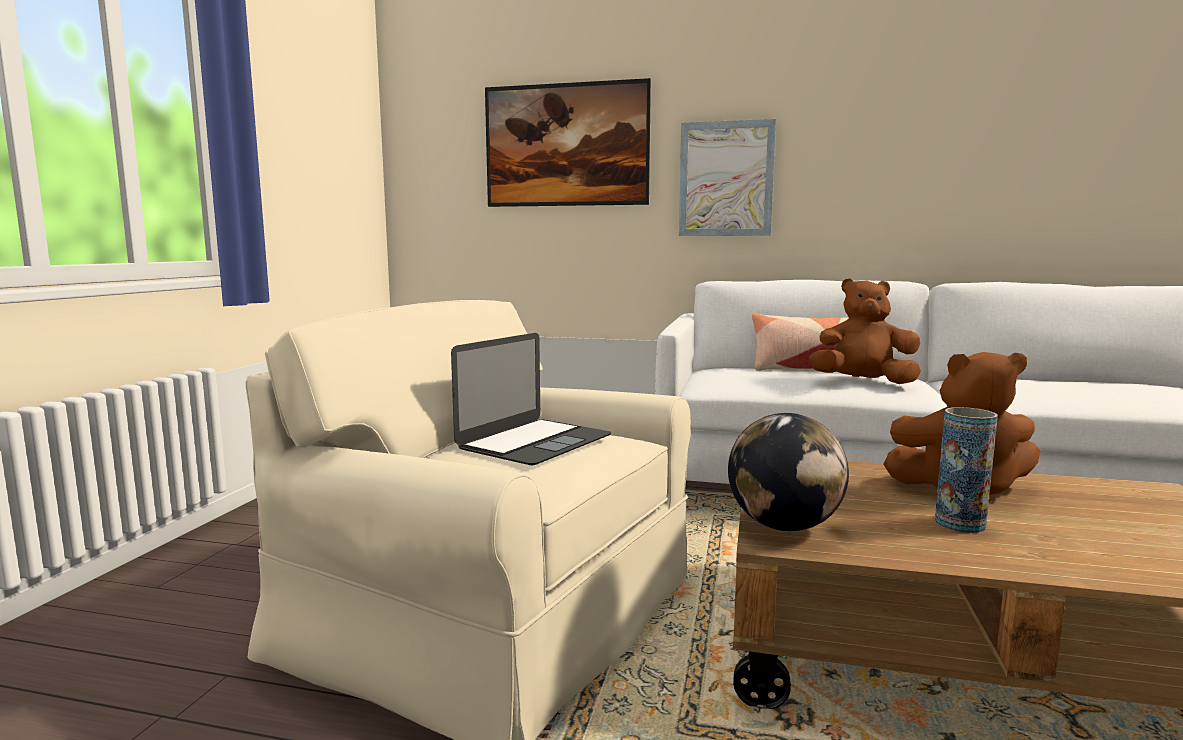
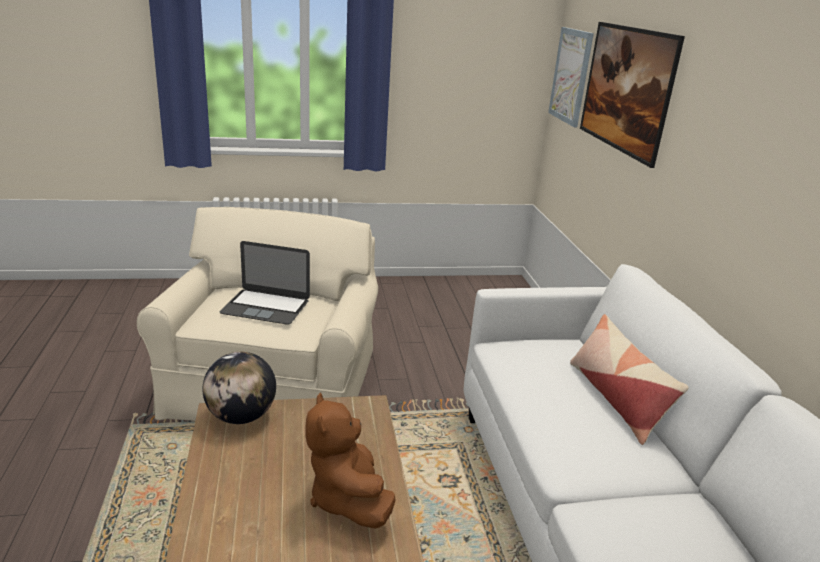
camera: 65 degrees right, 15 degrees up
picture [679,119,776,236] -> picture moved to [548,27,594,127]
brown plush toy [809,278,921,384] -> none
vase [935,407,998,533] -> none

